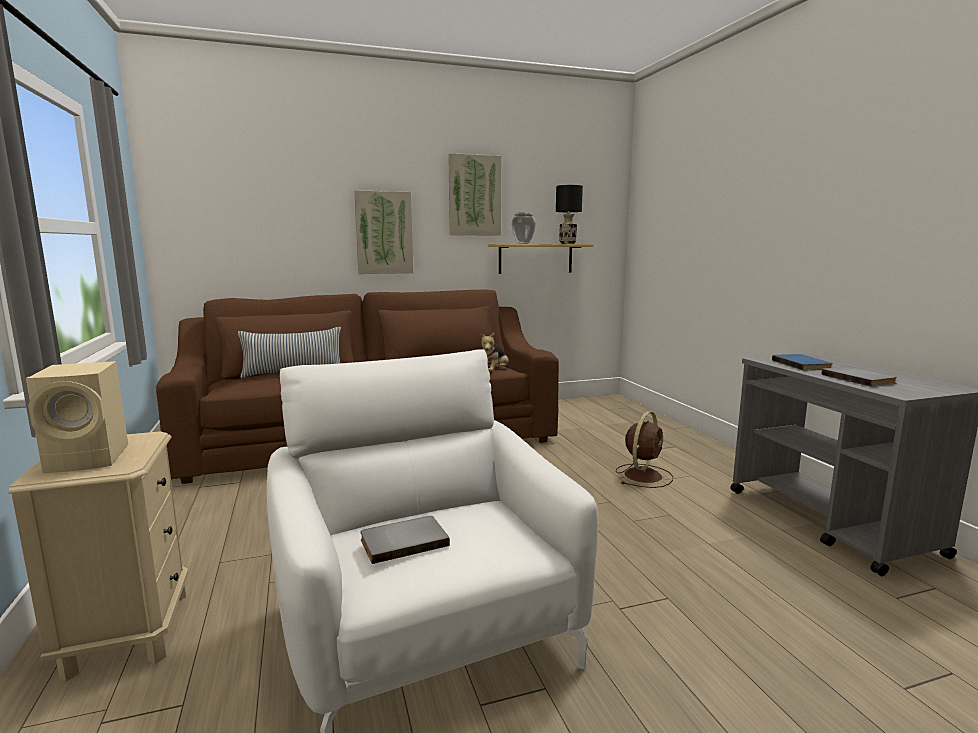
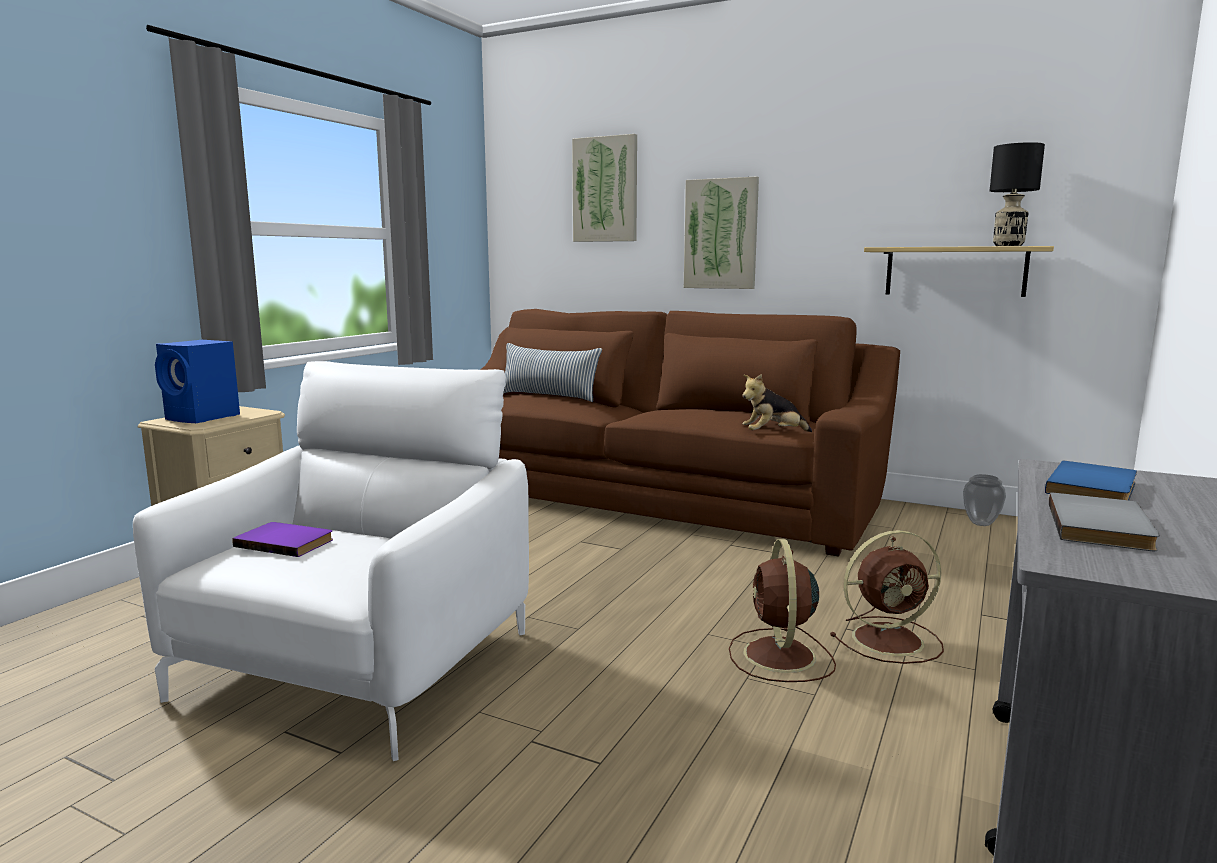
camera: 45 degrees right, 0 degrees up
beige speaker [26,361,128,473] -> blue speaker [155,340,240,423]
grey book [360,516,450,564] -> purple book [232,522,333,557]
picture [448,153,502,235] -> picture moved to [572,134,637,242]
vase [511,212,536,244] -> vase moved to [963,474,1006,526]
none -> brown fan [729,539,836,682]

